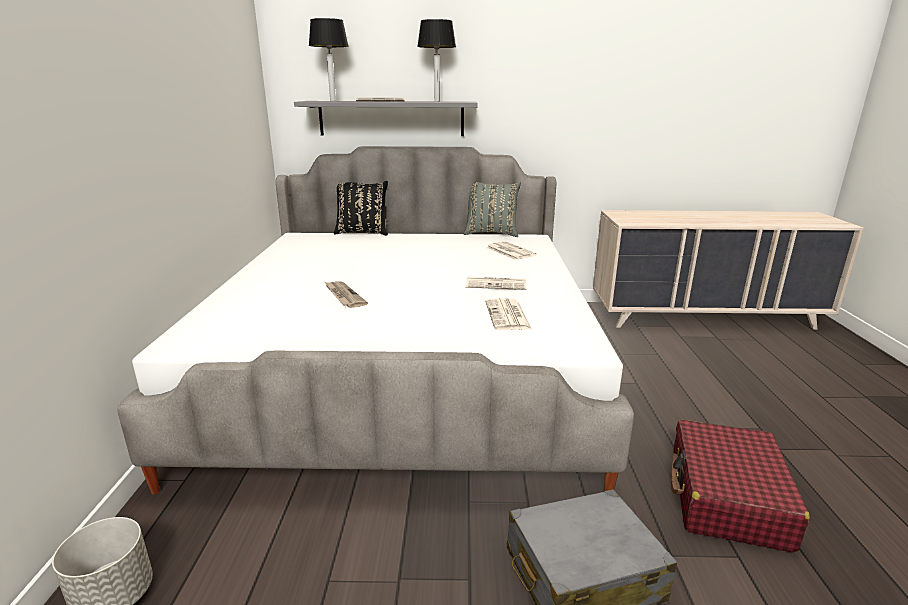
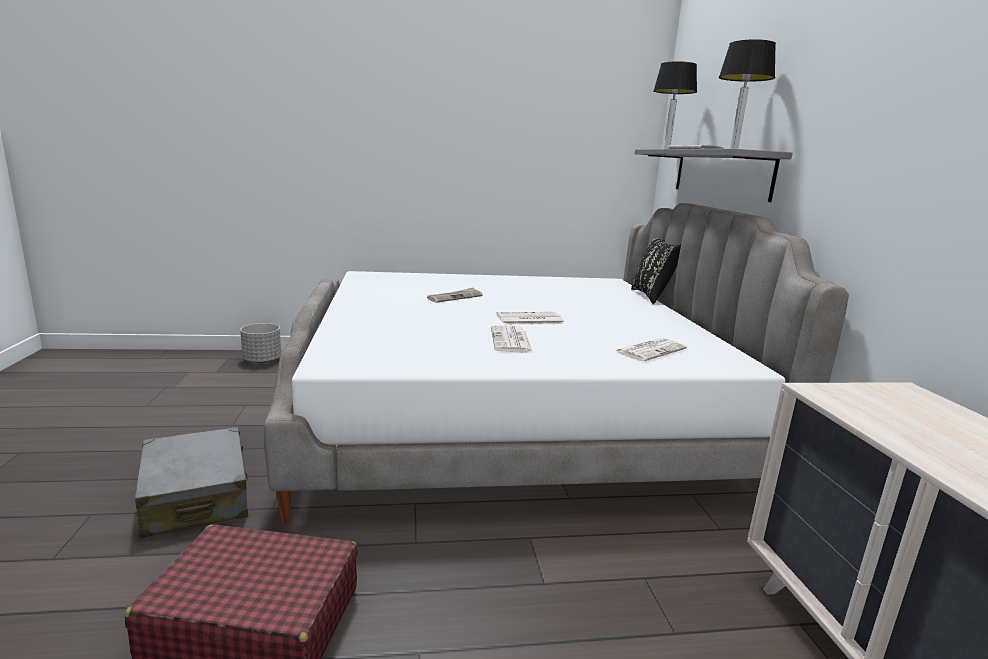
camera: 80 degrees right, 5 degrees down
grey pillow [464,182,521,237] -> none
newspaper [485,298,532,330] -> newspaper moved to [497,312,564,325]

